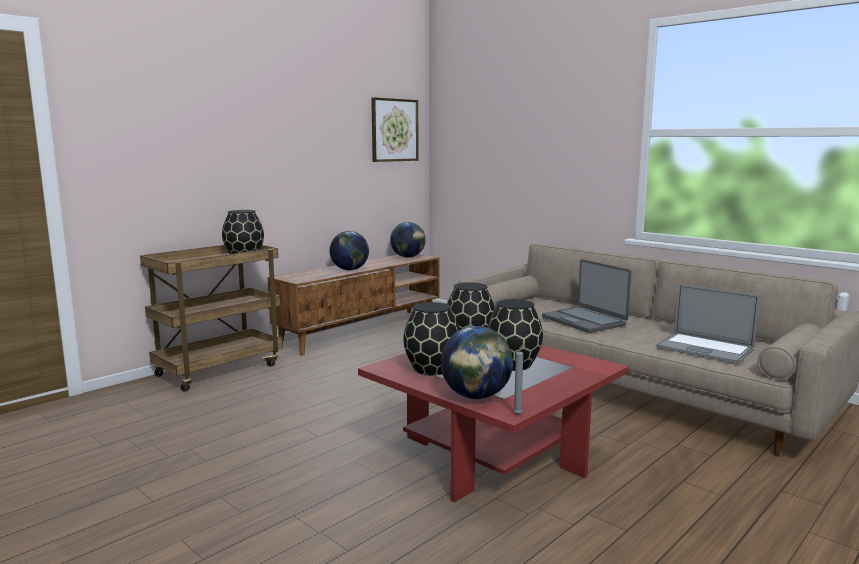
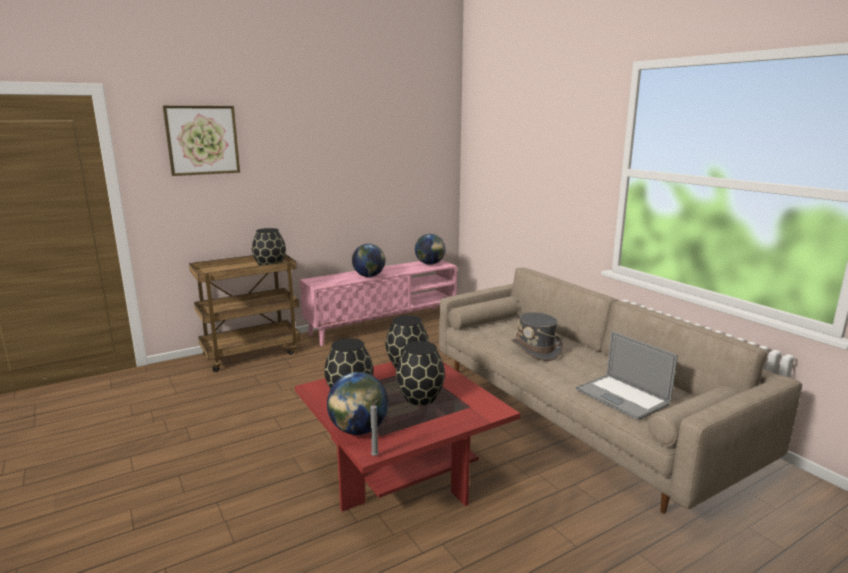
camera: 15 degrees right, 5 degrees up
brown tv stand [268,254,440,355] -> pink tv stand [300,260,457,346]
picture [371,97,419,162] -> picture moved to [163,106,240,176]
laptop [542,259,632,333] -> grey hat [512,312,563,361]

